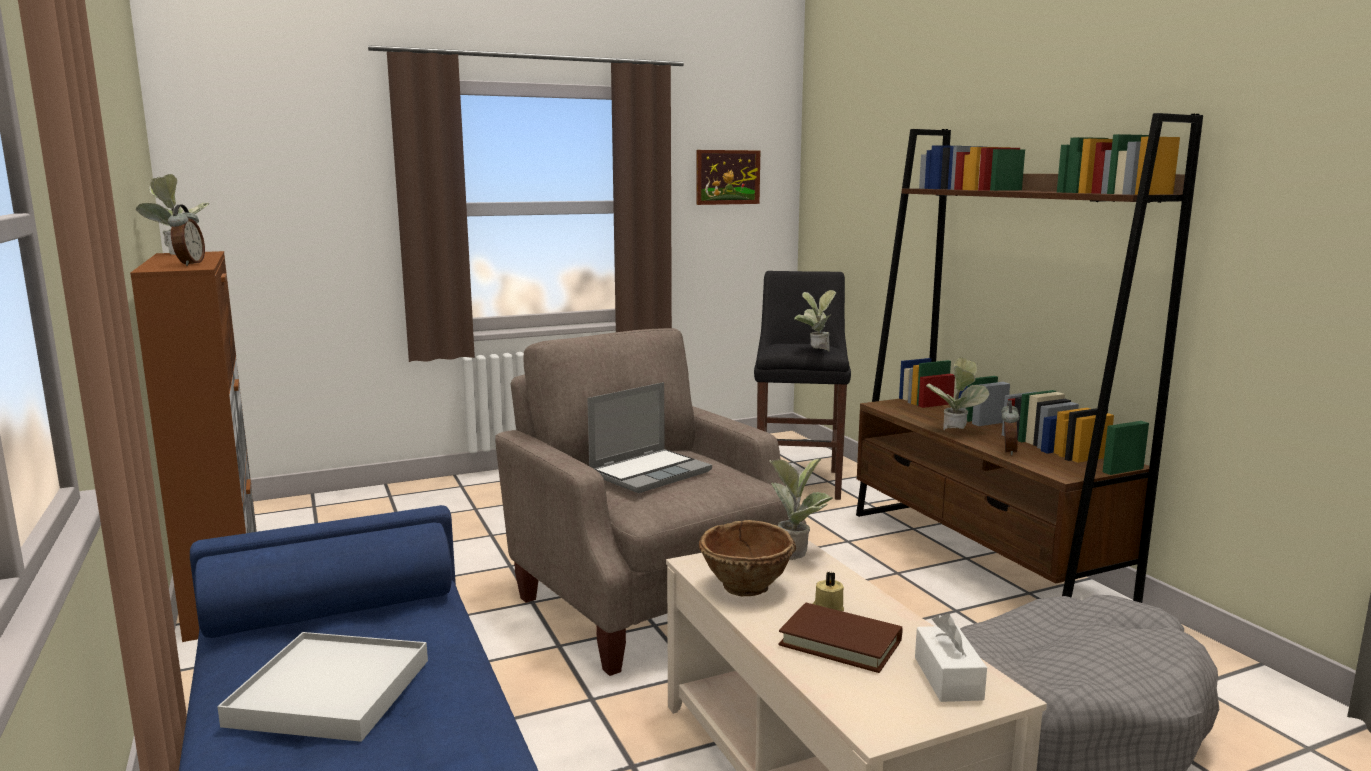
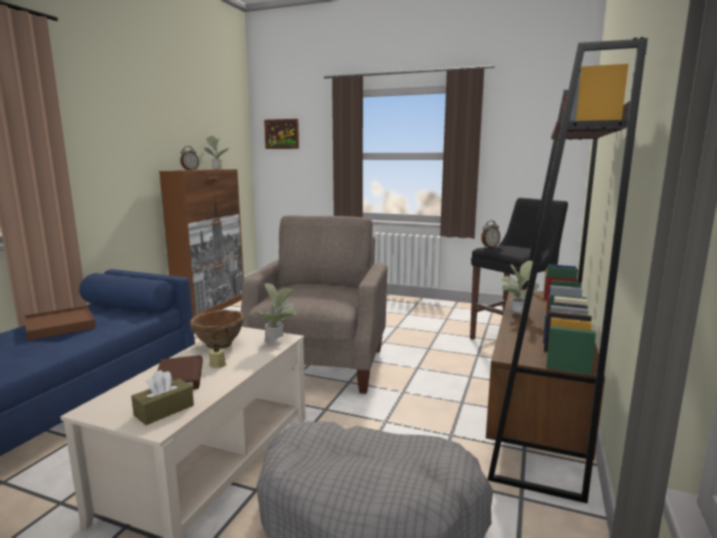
camera: 45 degrees right, 0 degrees up
white tray [217,632,428,742] -> brown tray [24,306,96,340]
laptop [587,382,712,493] -> none
picture [696,150,760,205] -> picture moved to [264,119,299,149]
potted plant [794,290,836,351] -> none
white tissue box [915,613,987,702] -> brown tissue box [131,370,194,425]
alarm clock [1001,400,1020,456] -> alarm clock moved to [481,220,500,248]

